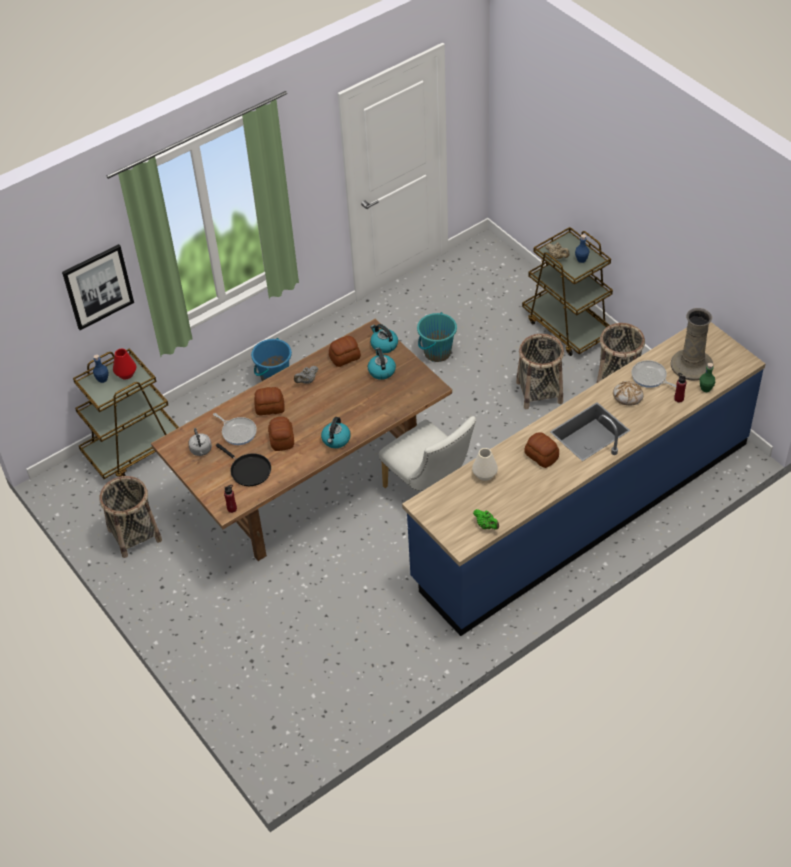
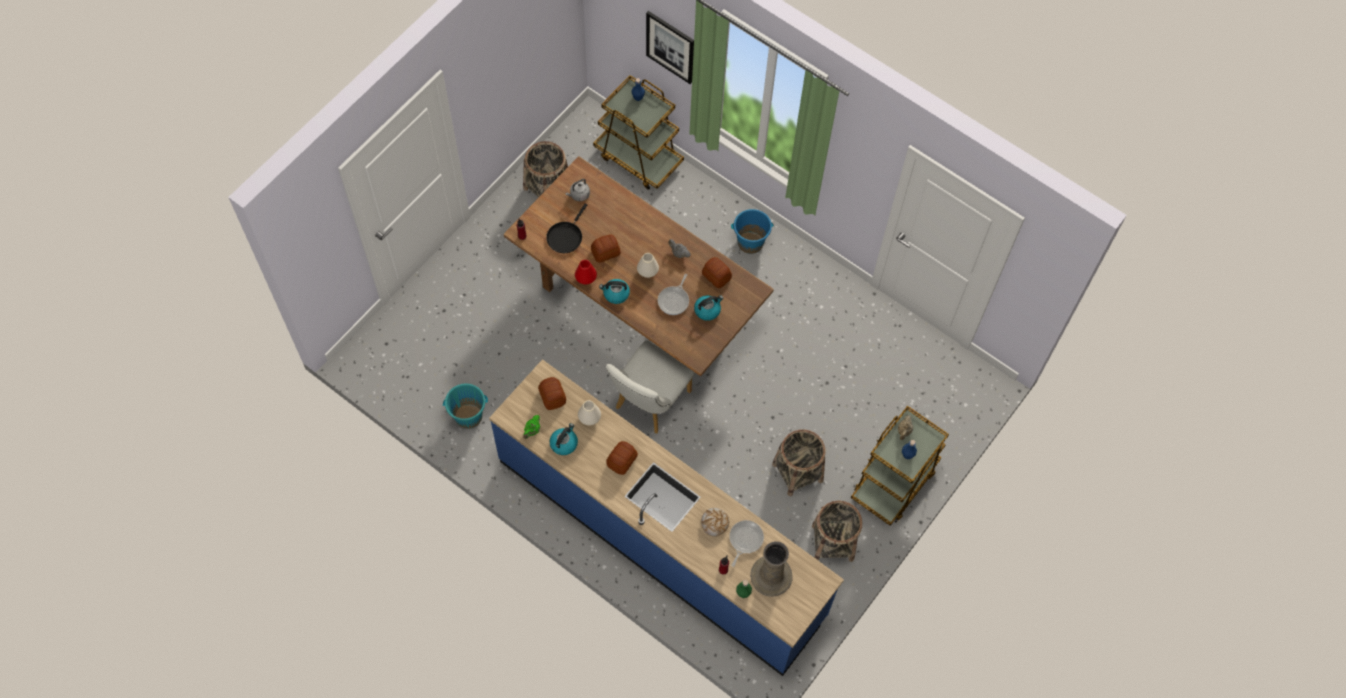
camera: 70 degrees right, 15 degrees up
red vase [113,349,136,379] -> red vase moved to [575,260,597,285]
frying pan [213,413,257,445] -> frying pan moved to [658,274,689,315]
bread [254,387,285,415] -> bread moved to [538,377,566,410]
kettle [370,324,398,353] -> kettle moved to [550,423,578,455]
turquoise bucket [417,312,457,362] -> turquoise bucket moved to [443,384,488,429]
none -> white vase [637,253,659,278]

